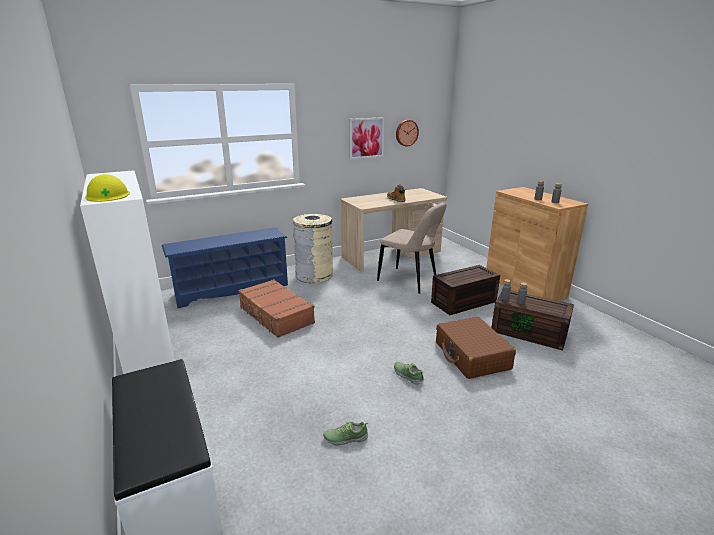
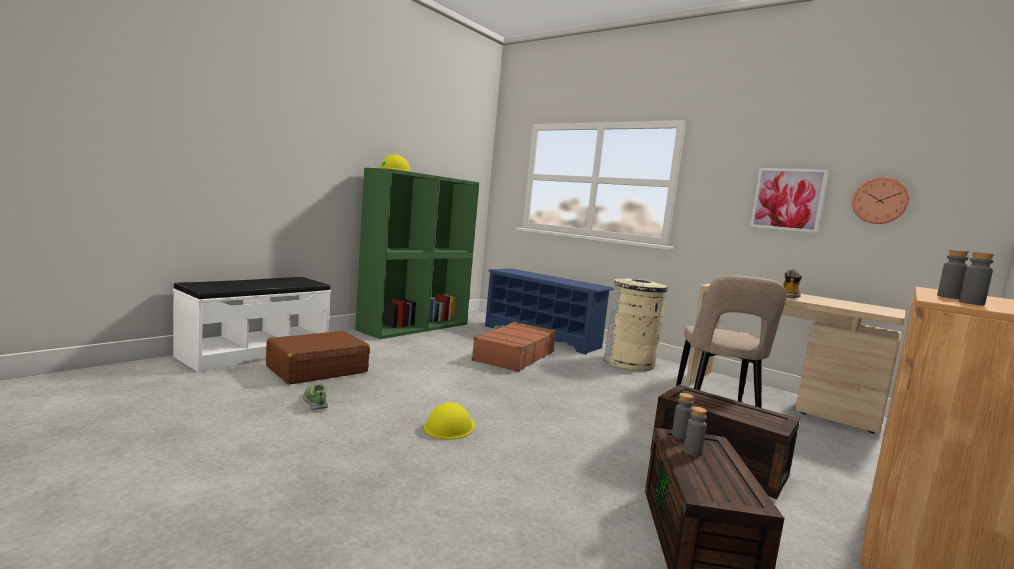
camera: 65 degrees right, 15 degrees down
white bookcase [80,170,175,374] -> green bookcase [355,168,479,339]
shoe [394,362,424,385] -> yellow hard hat [424,402,475,440]
brown suitcase [436,317,516,379] -> brown suitcase moved to [266,331,370,385]

